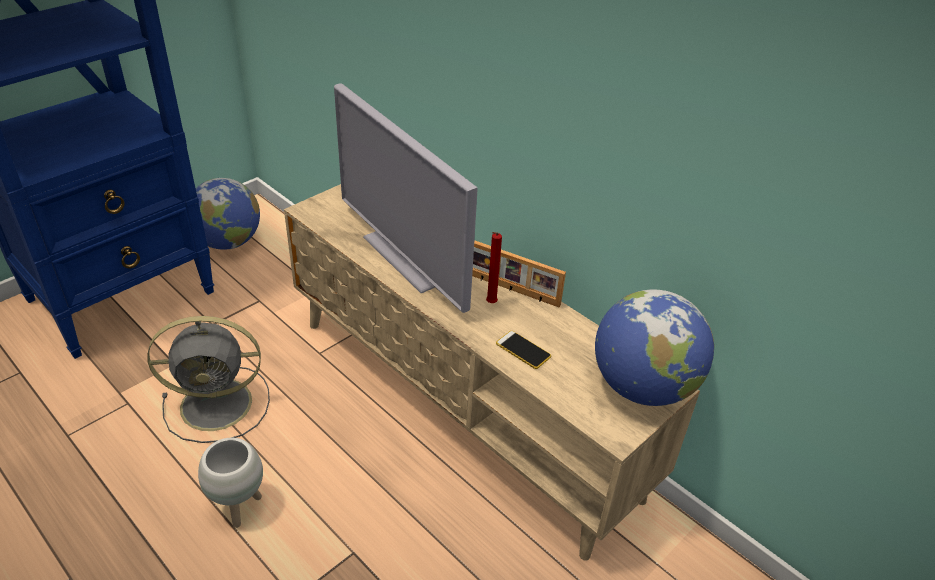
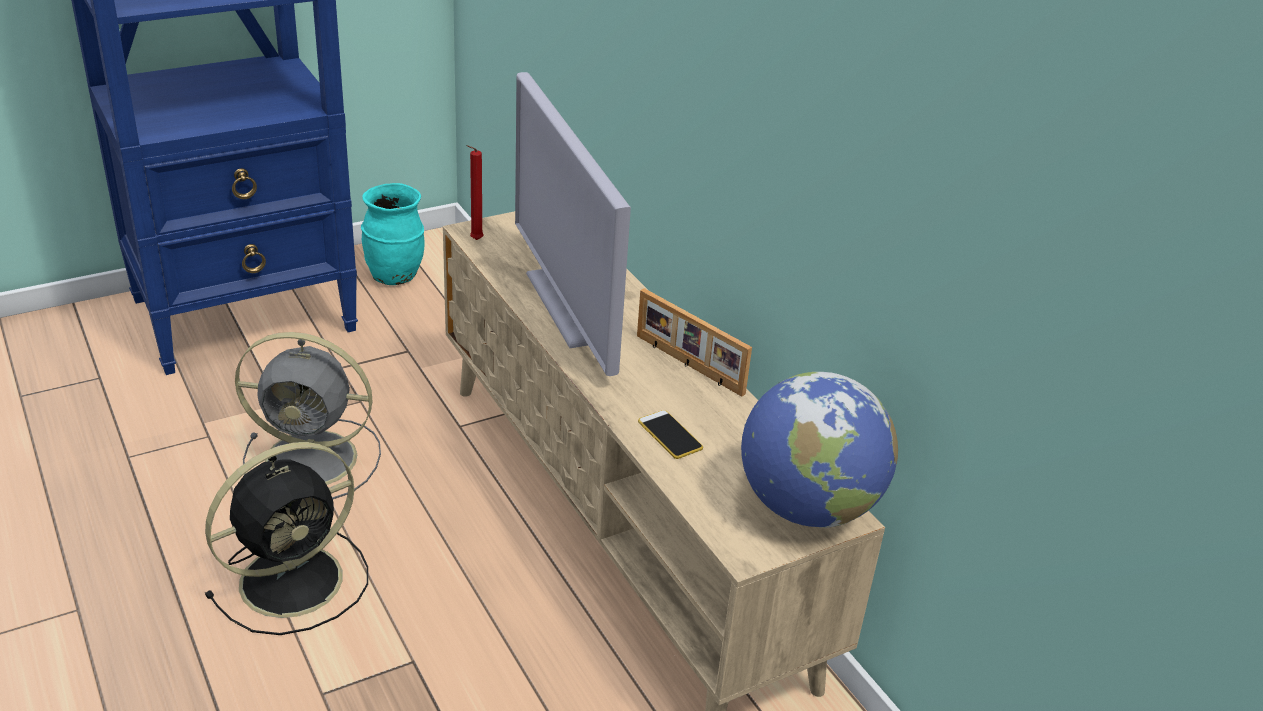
camera: 15 degrees right, 5 degrees down
globe [196,178,260,250] -> turquoise vase [361,183,424,285]
white planter [198,438,263,528] -> black fan [205,442,368,635]
red candle [486,232,502,303] -> red candle moved to [466,145,483,240]

